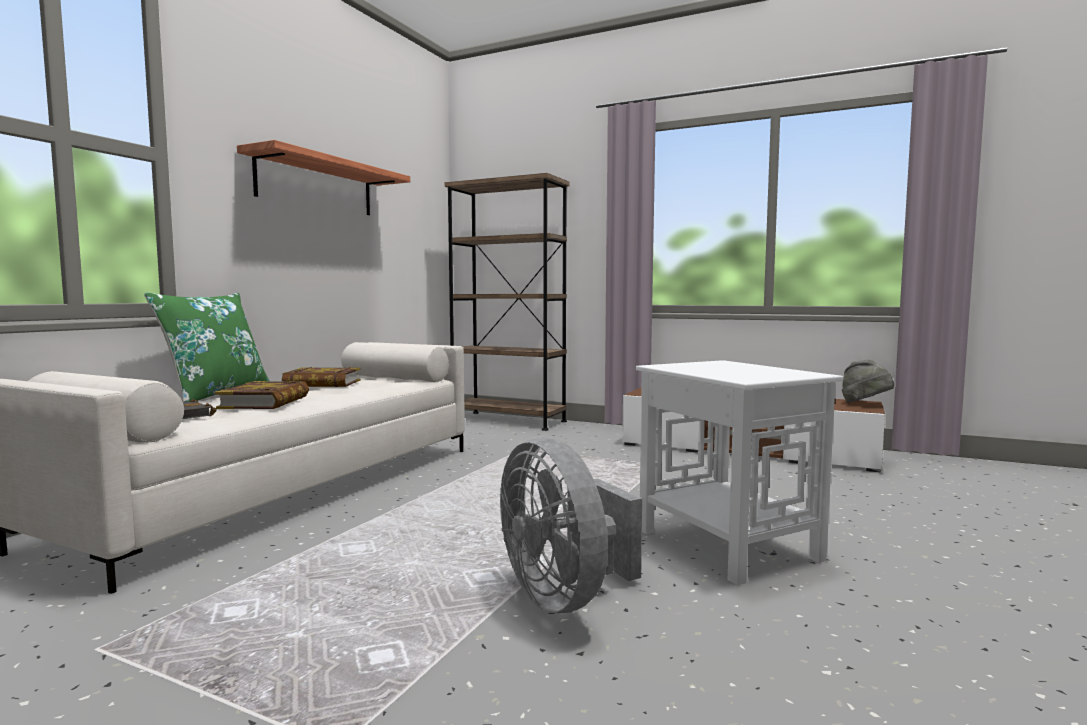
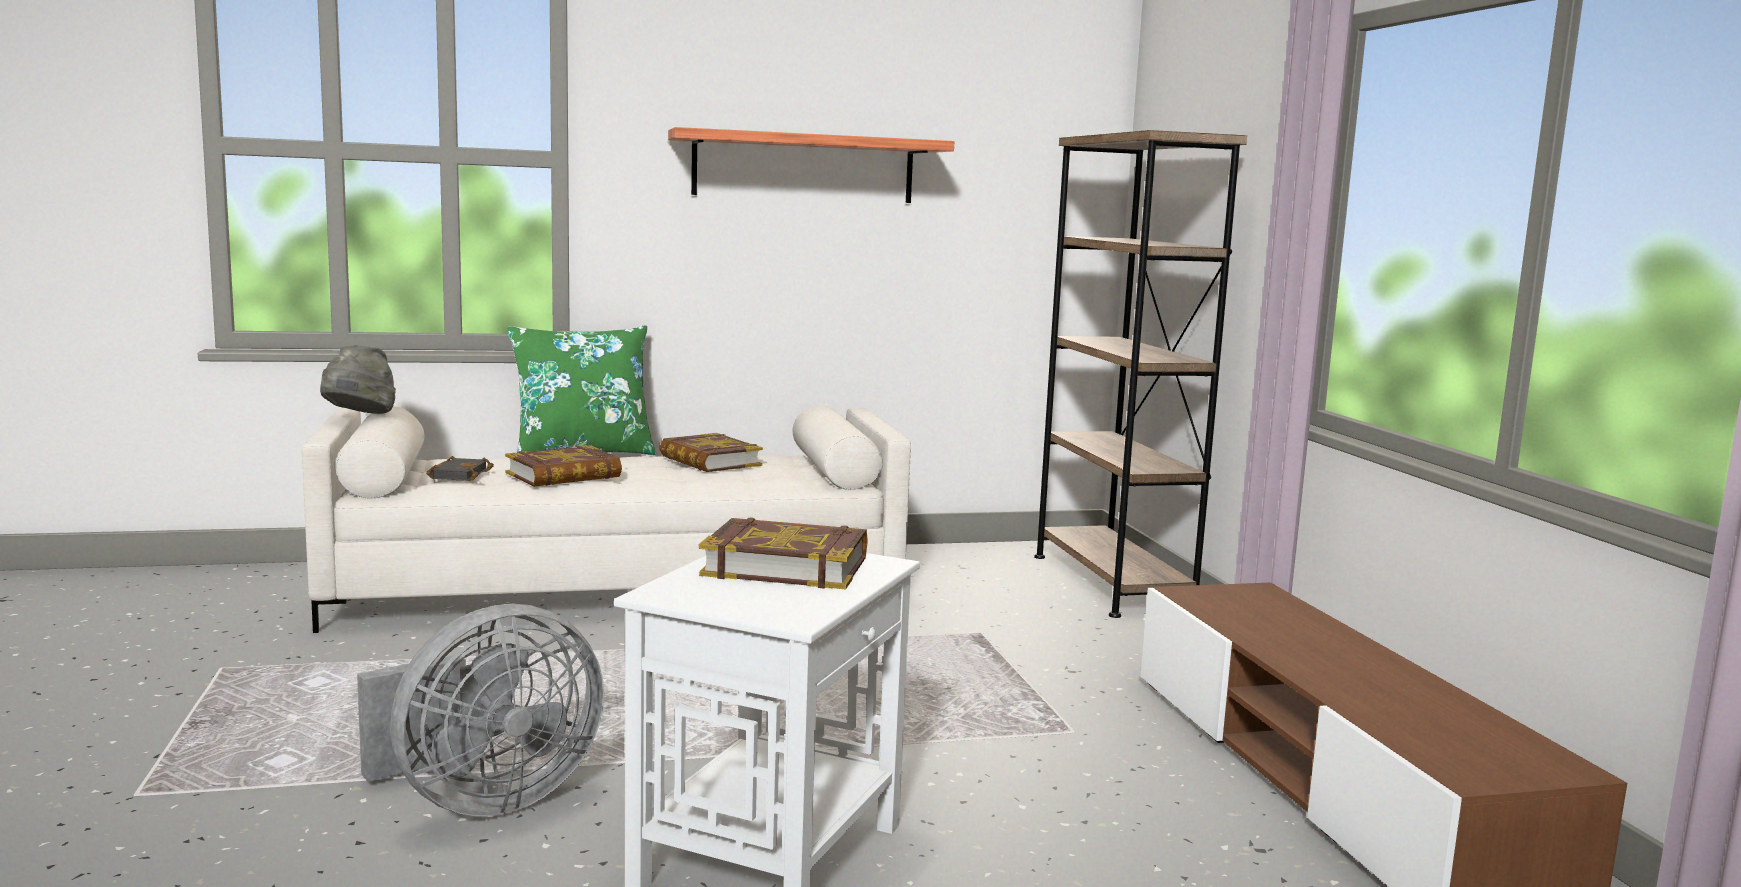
camera: 50 degrees right, 5 degrees up
grey fan [500,438,642,613] -> grey fan turned 150 degrees counterclockwise [357,604,604,817]
grey hat [842,360,895,403] -> grey hat moved to [320,345,396,414]
none -> book [699,518,867,589]

